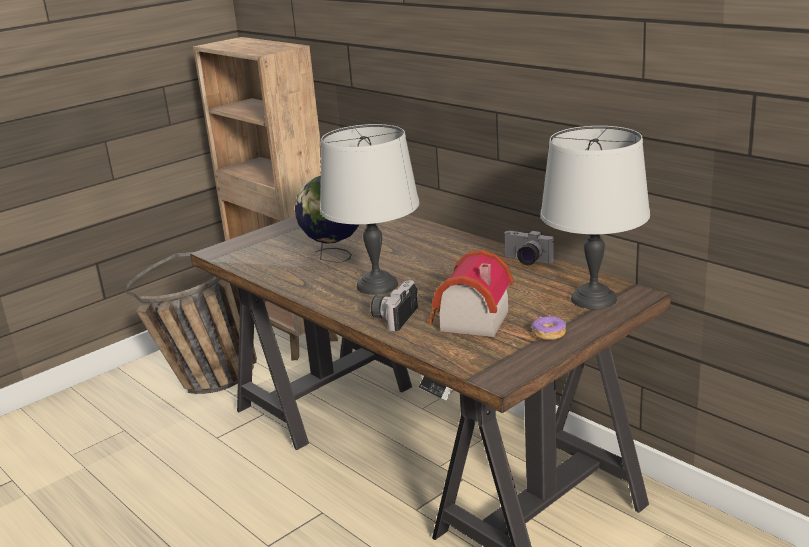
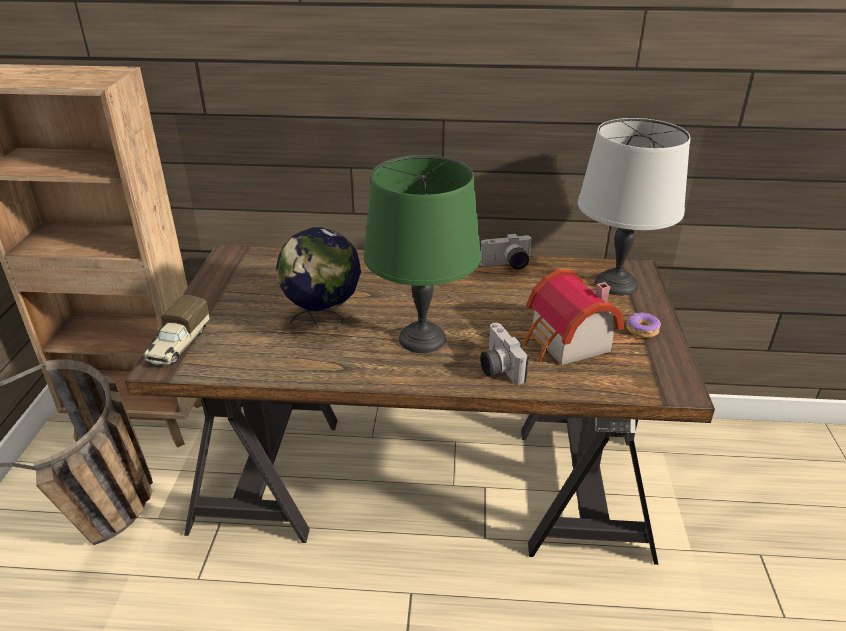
camera: 45 degrees left, 10 degrees up
grey table lamp [320,124,419,295] -> green table lamp [364,155,481,353]
none -> toy truck [144,295,210,365]

